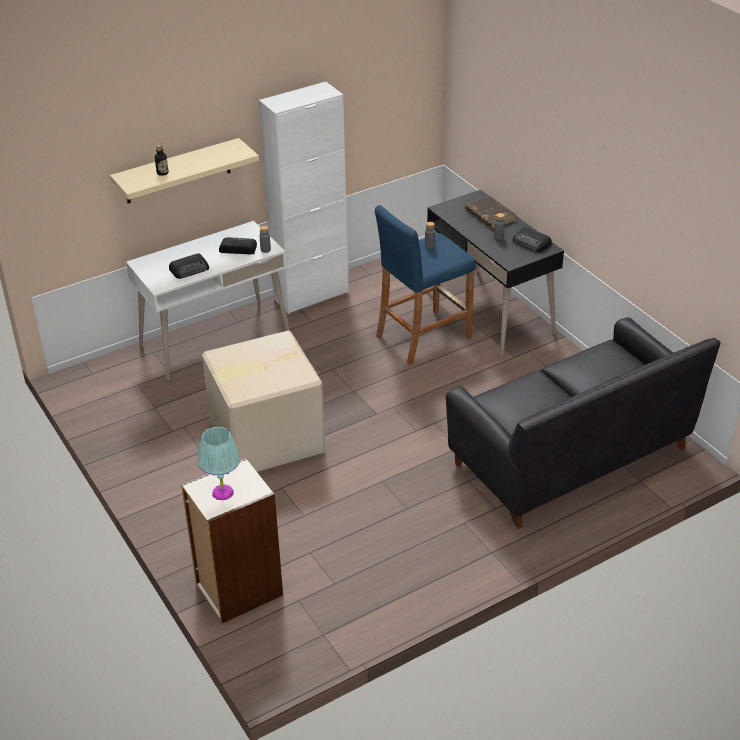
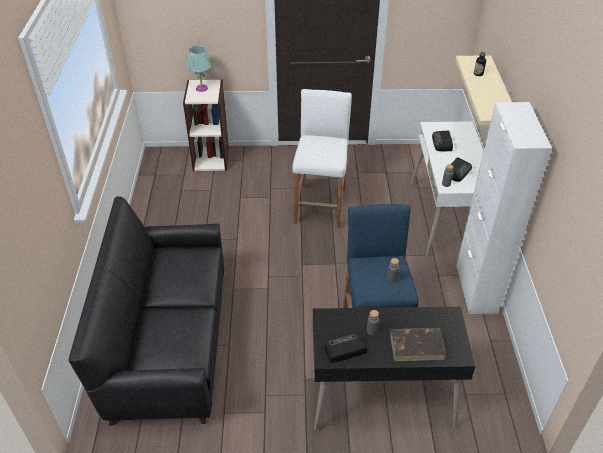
camera: 120 degrees right, 5 degrees up
cardboard box [202,331,325,472] -> white stool [292,89,352,228]

